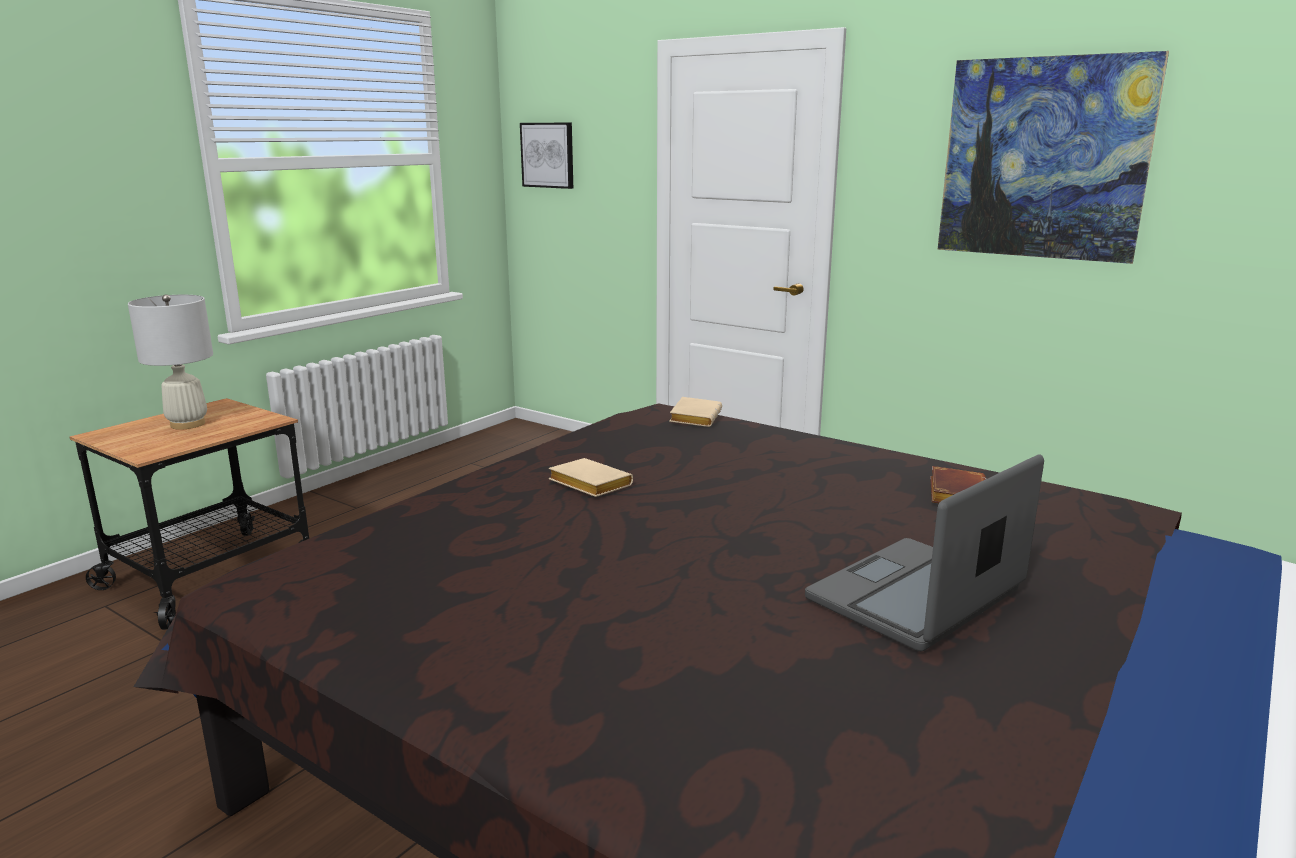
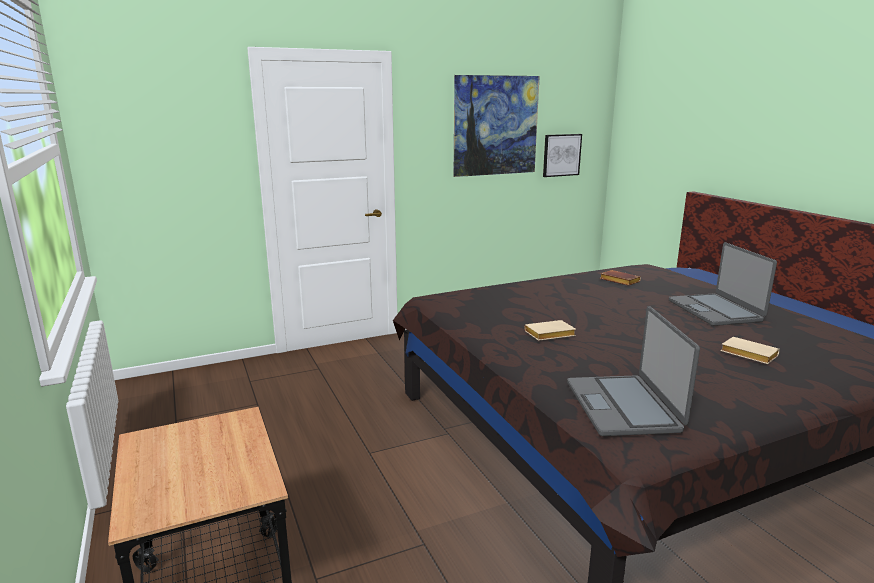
camera: 60 degrees left, 0 degrees up
white table lamp [128,295,213,430] -> none
picture [520,123,573,189] -> picture moved to [543,134,582,177]
beige book [669,397,722,427] -> beige book moved to [721,337,780,364]
none -> laptop [567,306,700,436]

